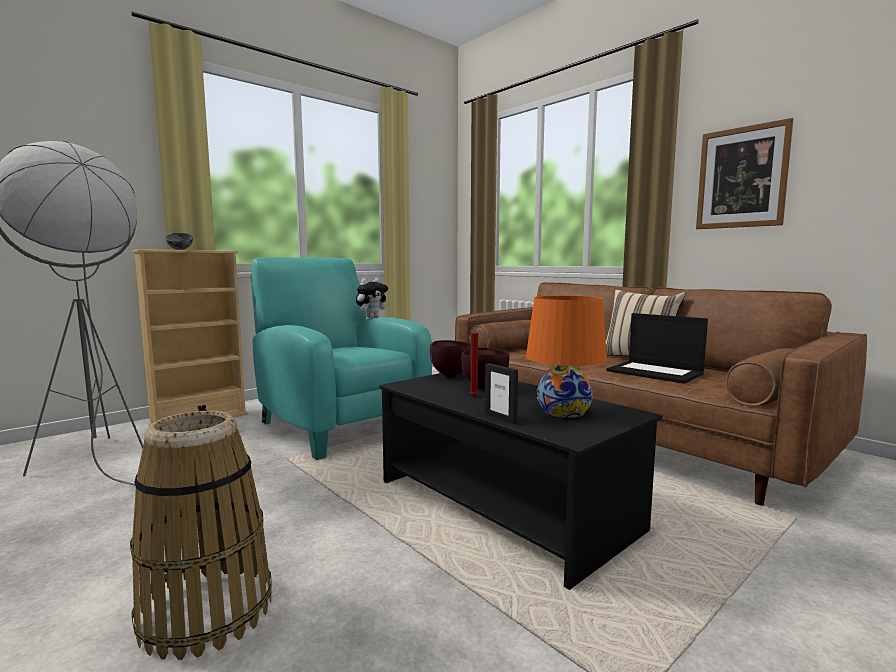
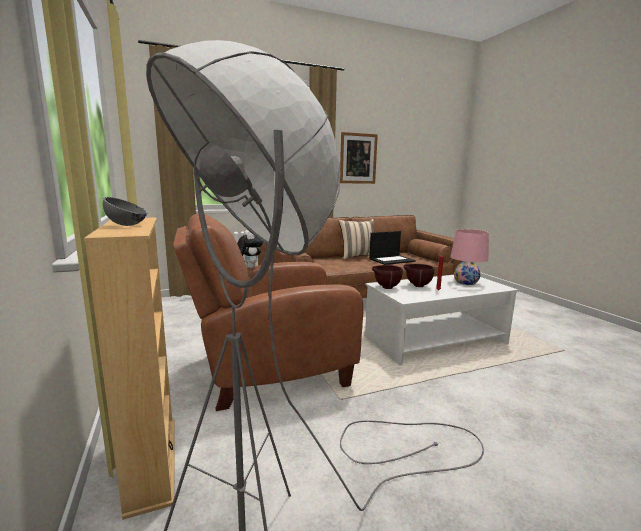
camera: 70 degrees left, 5 degrees up
basket [130,411,271,660] -> none
turquoise armchair [250,257,432,460] -> brown armchair [173,213,363,411]
black coffee table [379,373,663,590] -> white coffee table [365,275,519,366]
picture frame [485,363,518,424] -> none
orange table lamp [526,295,607,418] -> pink table lamp [450,229,488,285]

